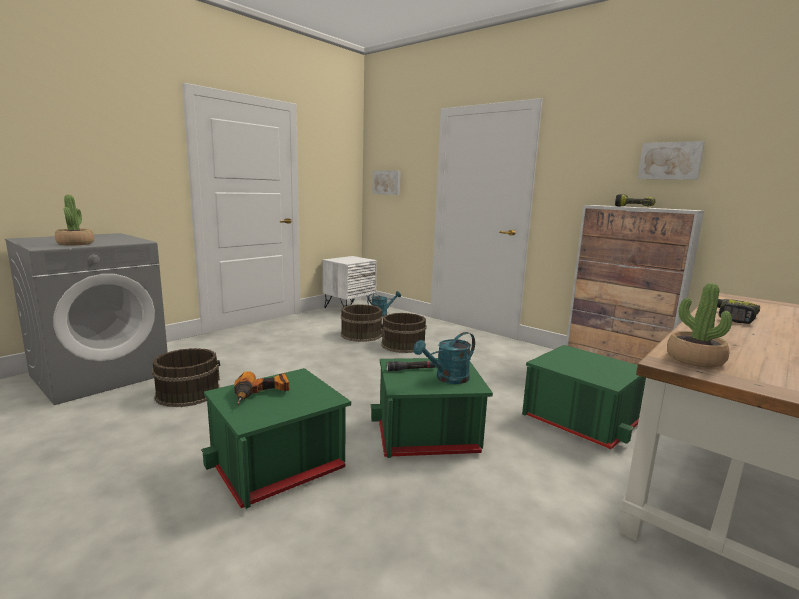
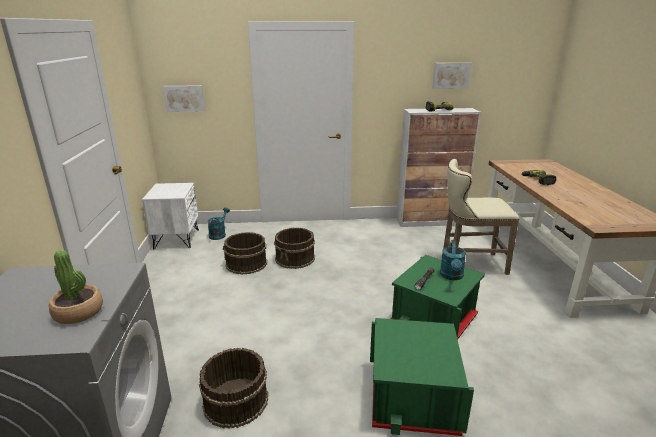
camera: 45 degrees left, 10 degrees up
power drill [234,371,289,404] -> none
green storage box [522,345,646,449] -> beige stool [442,159,519,275]
potted plant [667,283,732,368] -> none

